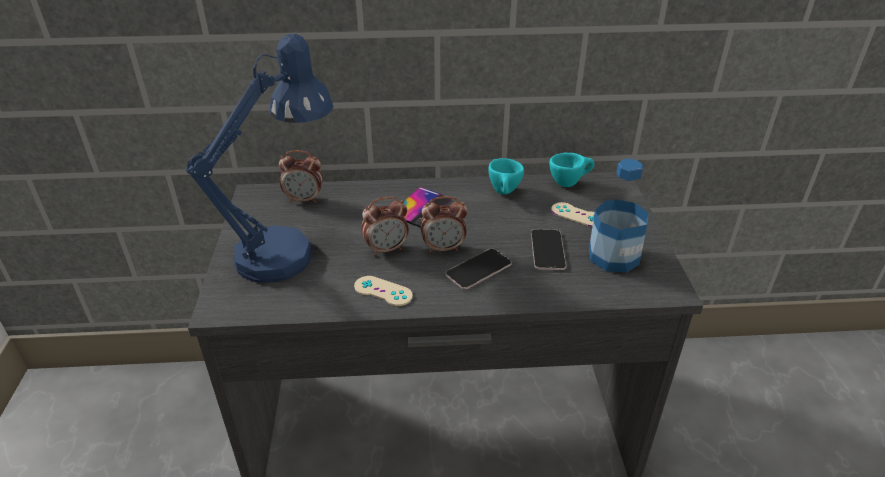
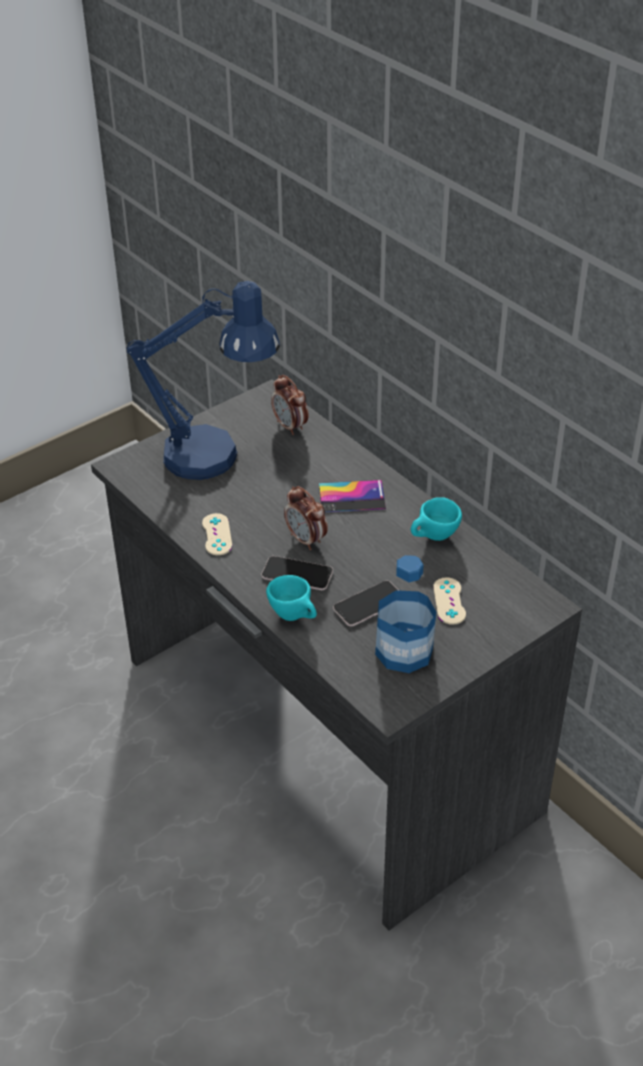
camera: 55 degrees right, 5 degrees up
alarm clock [361,197,409,256] -> none
turquoise cup [549,153,594,187] -> turquoise cup moved to [266,575,317,621]

